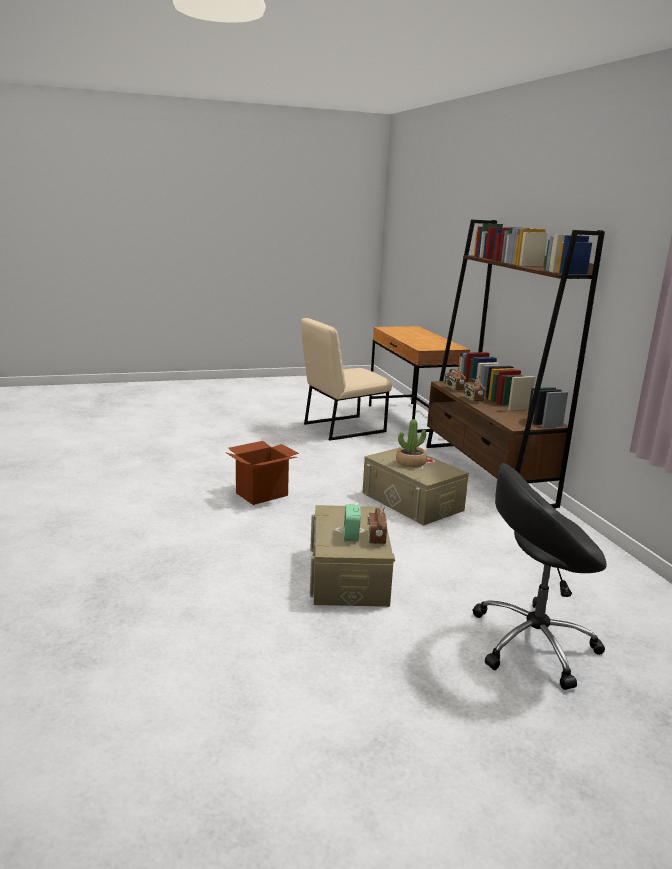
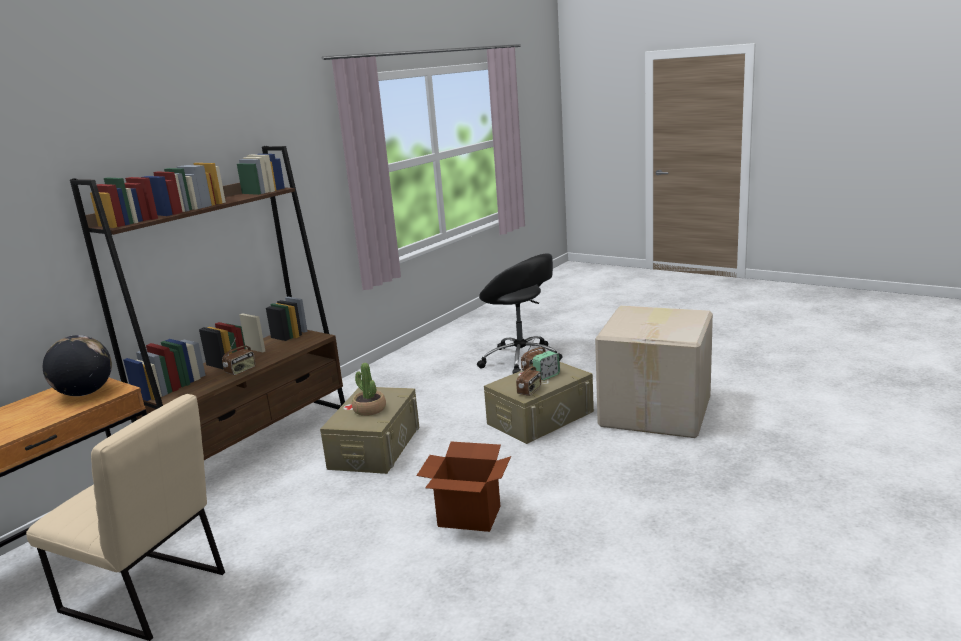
camera: 125 degrees left, 0 degrees up
radio [444,364,466,391] -> radio moved to [516,359,541,396]
none -> globe [43,335,112,396]
none -> cardboard box [595,306,713,438]

